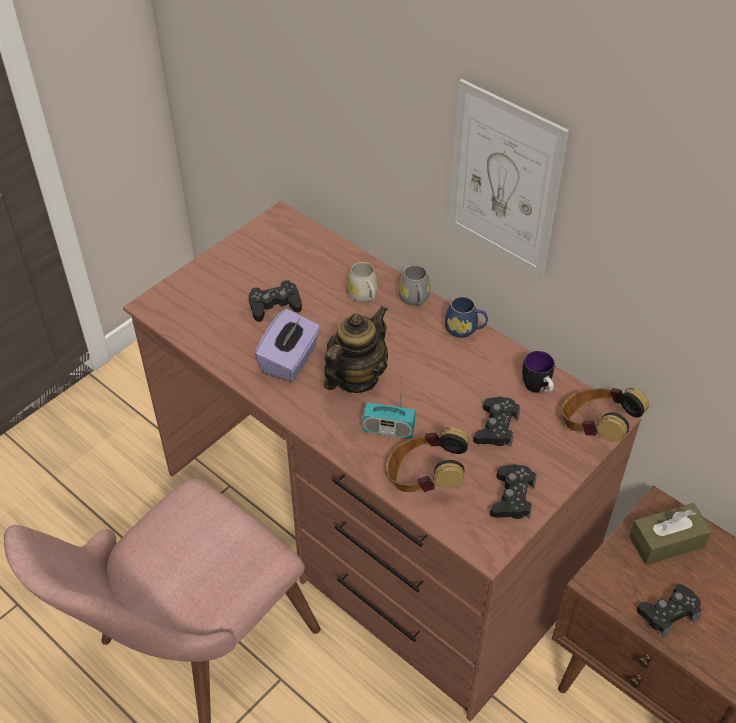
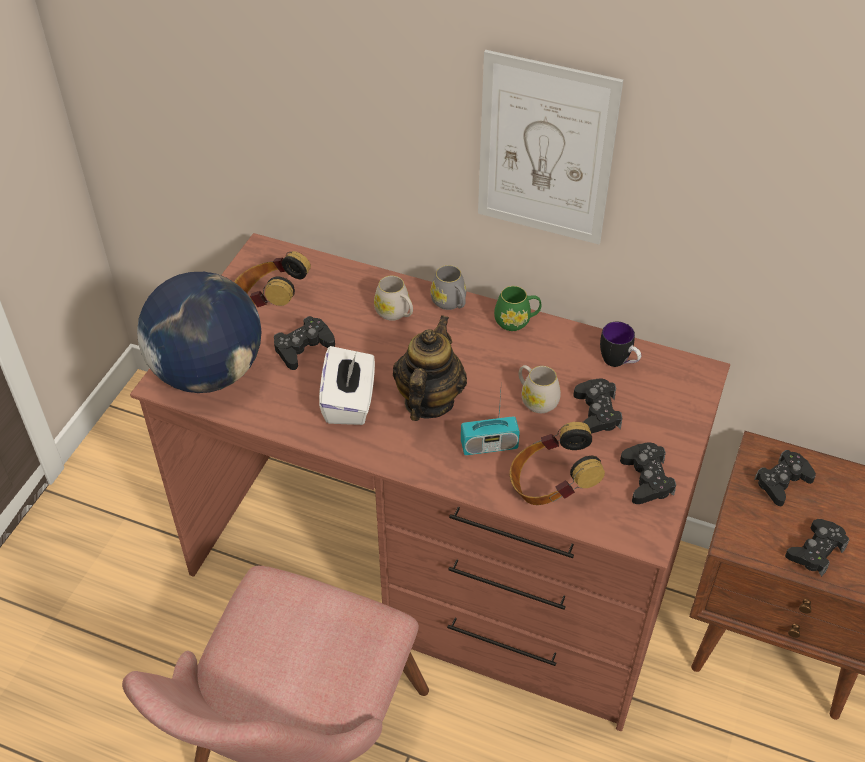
camera: 20 degrees left, 0 degrees up
purple tissue box [254,308,321,382] -> white tissue box [319,346,375,425]
blue mug [445,297,488,338] -> green mug [494,286,541,331]
headphones [562,388,649,442] -> headphones moved to [234,251,311,307]
brown tissue box [629,503,712,565] -> black game controller [754,450,816,506]
none -> globe [137,272,261,393]
none -> white mug [519,365,561,413]

